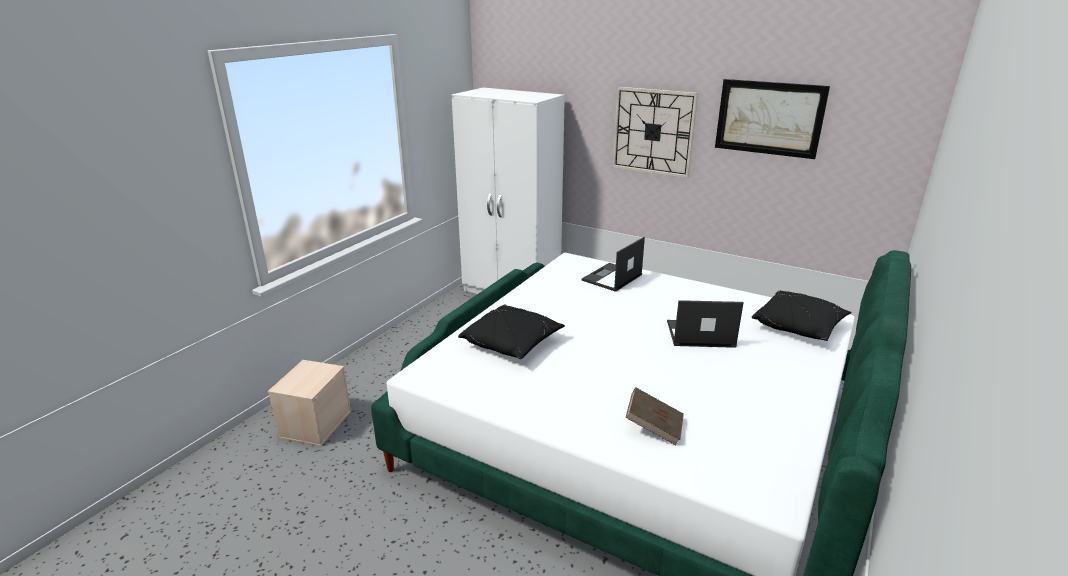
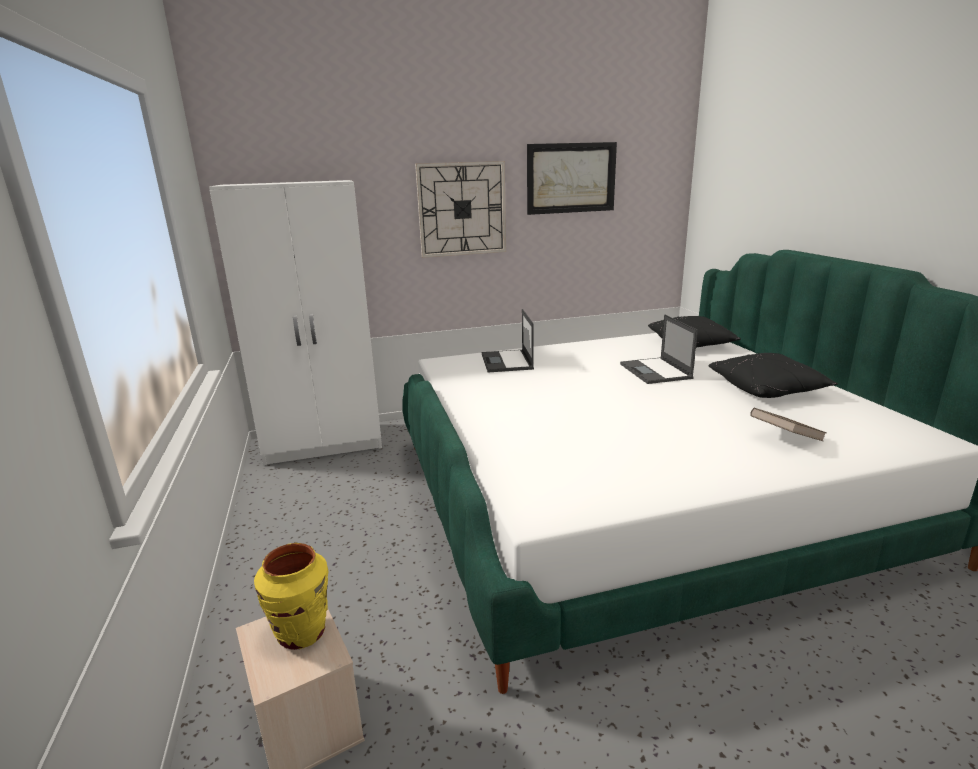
camera: 45 degrees left, 5 degrees down
black pillow [458,304,565,359] -> black pillow moved to [708,353,838,398]
laptop [667,300,744,348] -> laptop turned 60 degrees counterclockwise [620,314,698,384]
none -> yellow vase [254,543,329,650]

